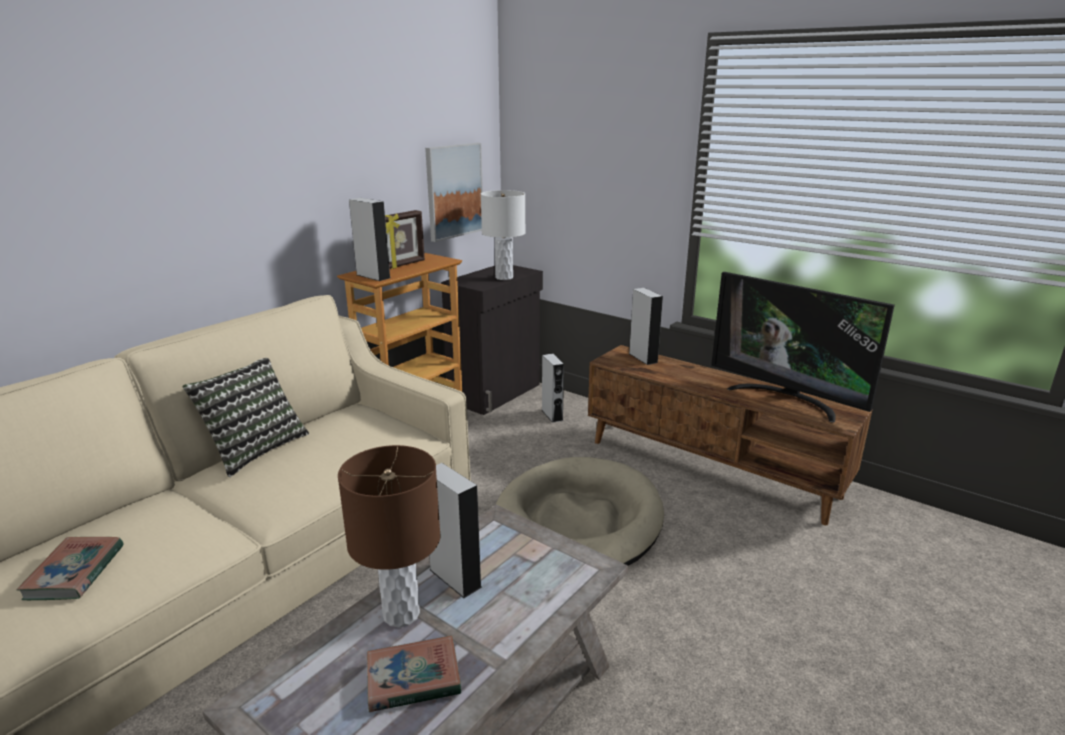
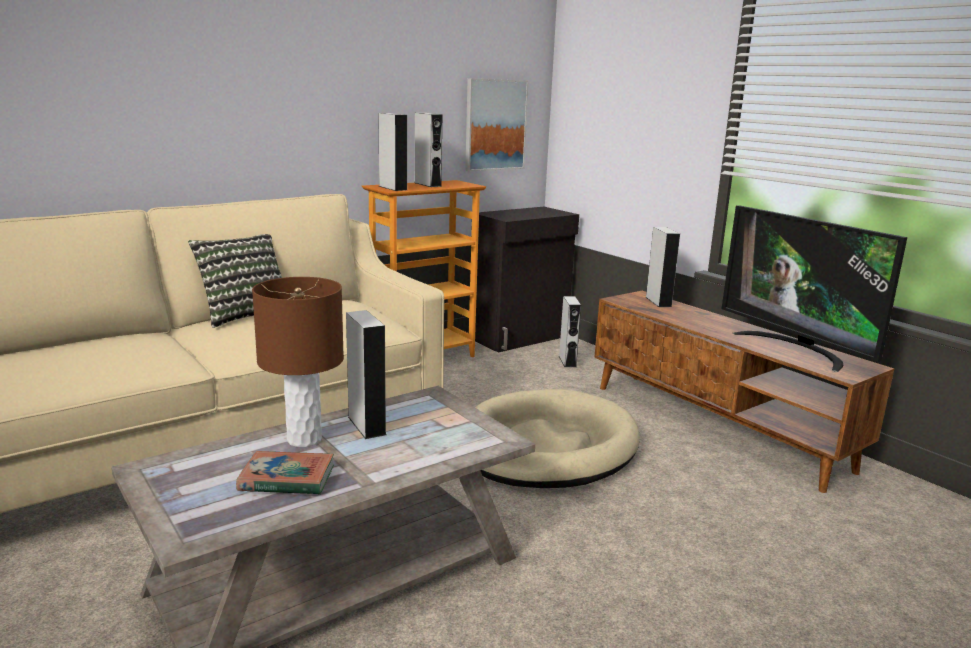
camera: 15 degrees right, 5 degrees down
book [16,537,123,600] -> none
picture frame [385,210,425,269] -> grey speaker [415,113,442,187]
white table lamp [481,190,525,280] -> none

